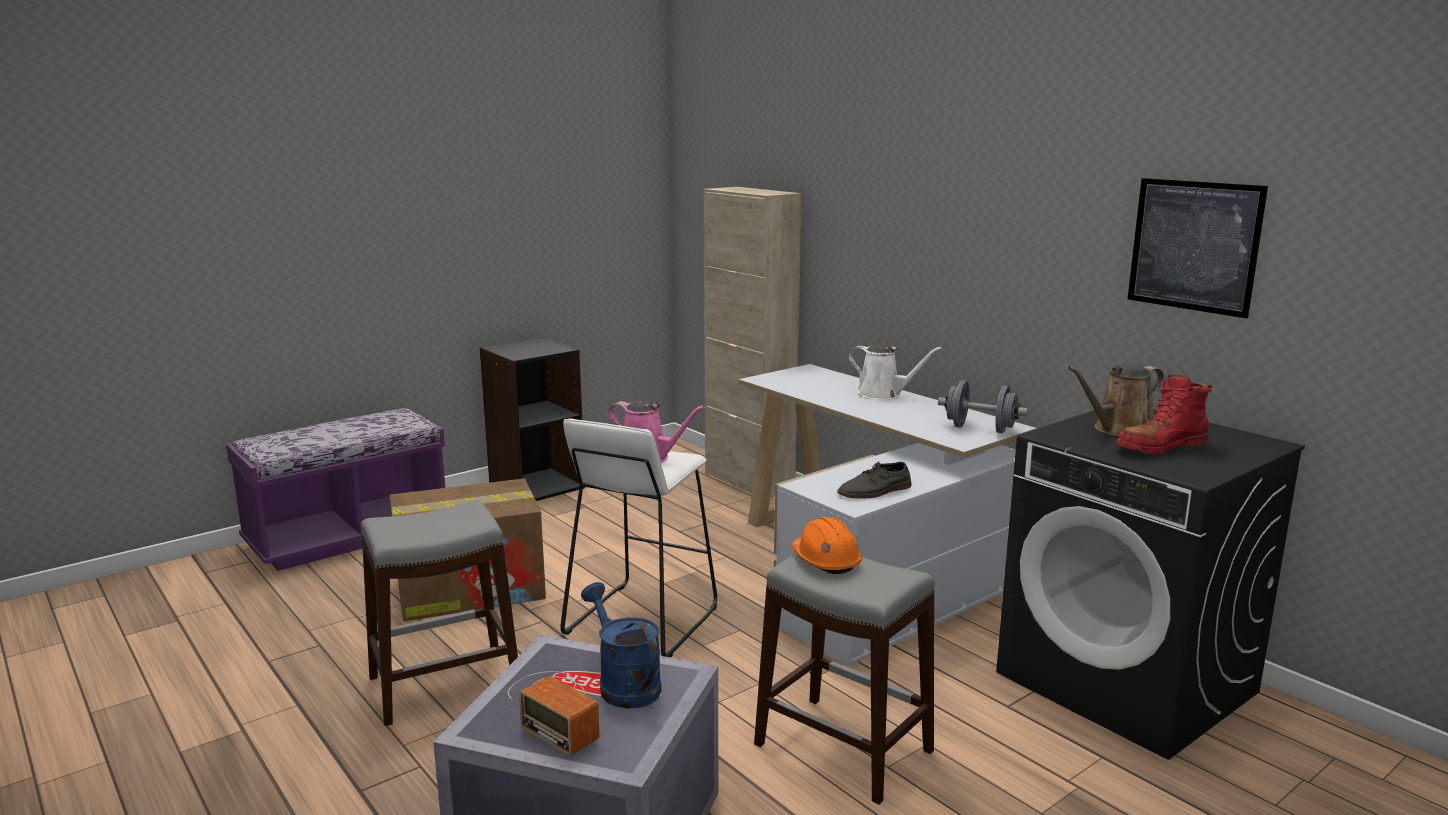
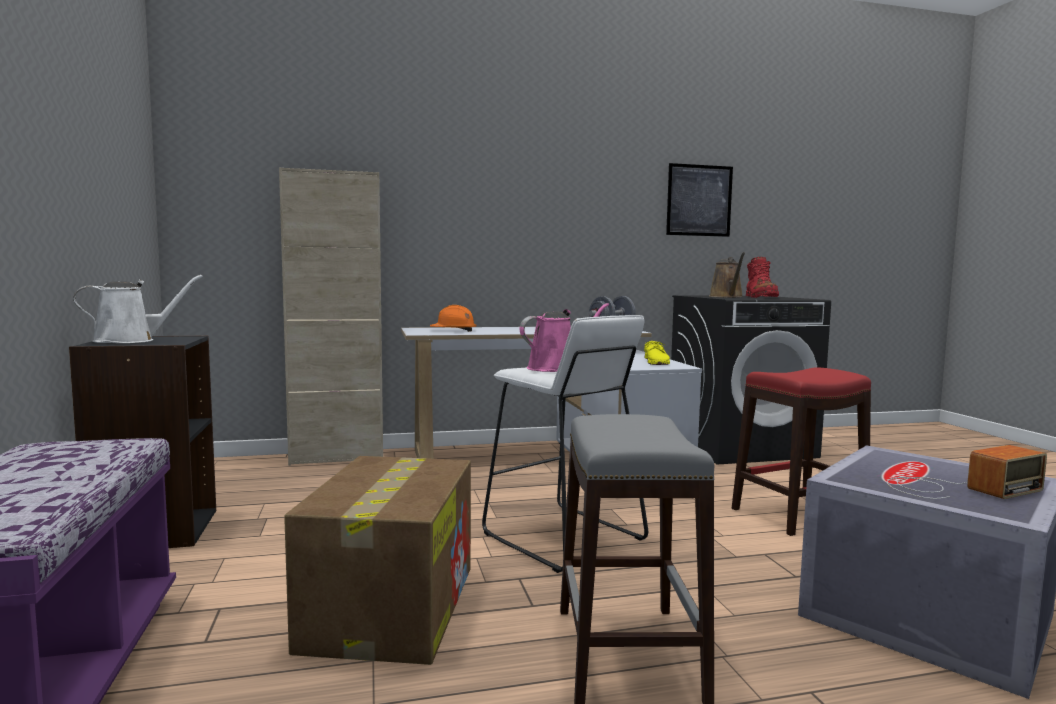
camera: 65 degrees left, 10 degrees down
blue watering can [581,582,662,709] -> none
grey stool [754,553,935,805] -> red stool [732,367,871,536]
orange hard hat [792,517,862,574] -> orange hard hat moved to [430,305,476,332]
grey shoe [837,462,911,499] -> yellow shoe [644,341,670,365]
white watering can [848,345,942,400] -> white watering can moved to [73,275,203,343]

